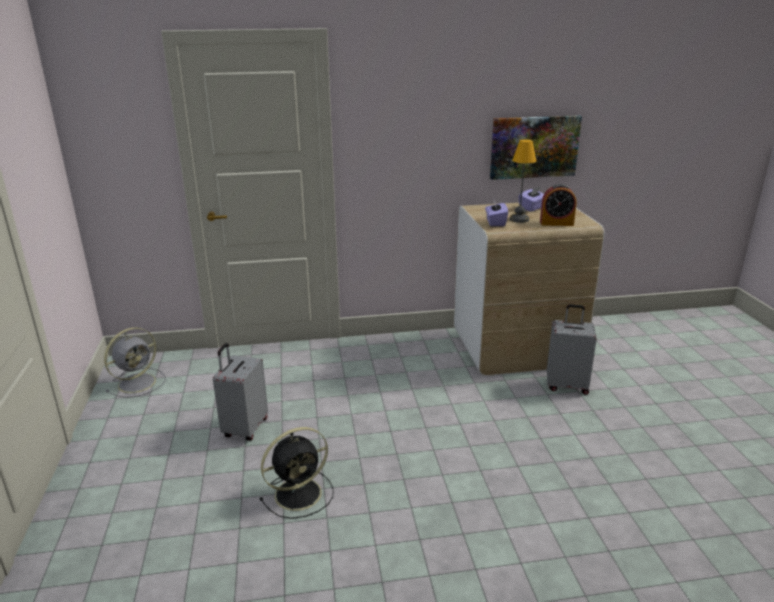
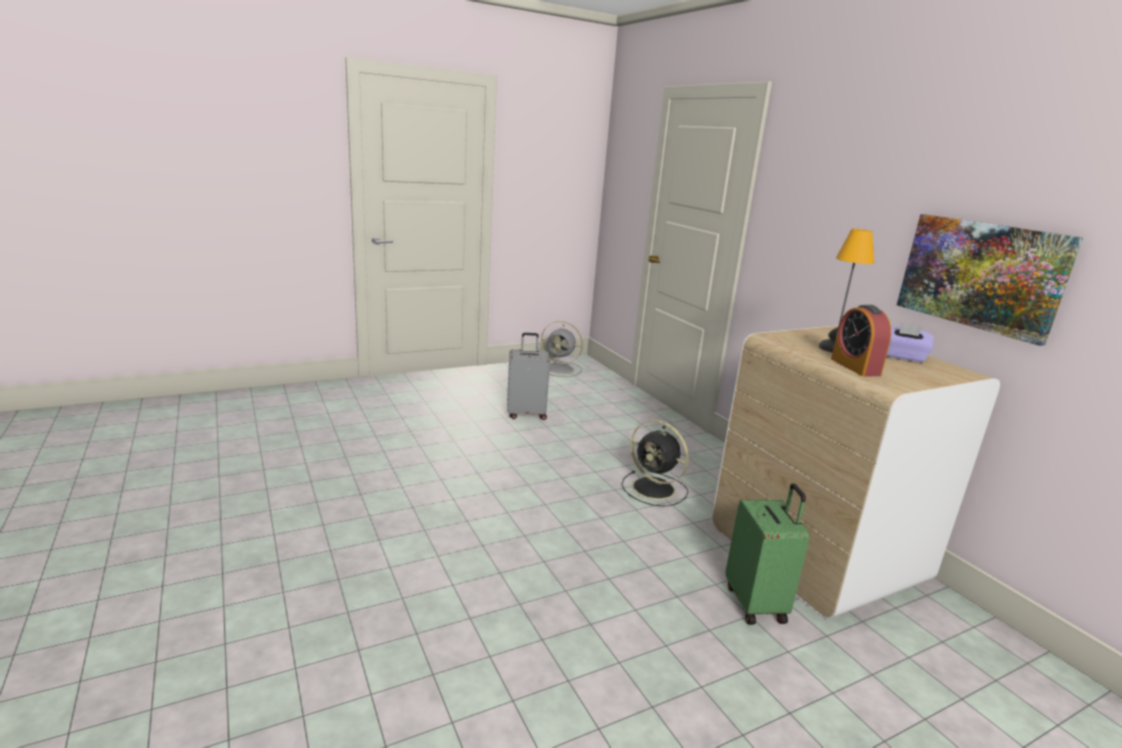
camera: 70 degrees right, 5 degrees down
black fan [260,427,334,519] -> black fan moved to [622,420,689,507]
purple tissue box [485,201,508,226] -> none
grey suitcase [547,304,597,395] -> green suitcase [726,483,810,625]

